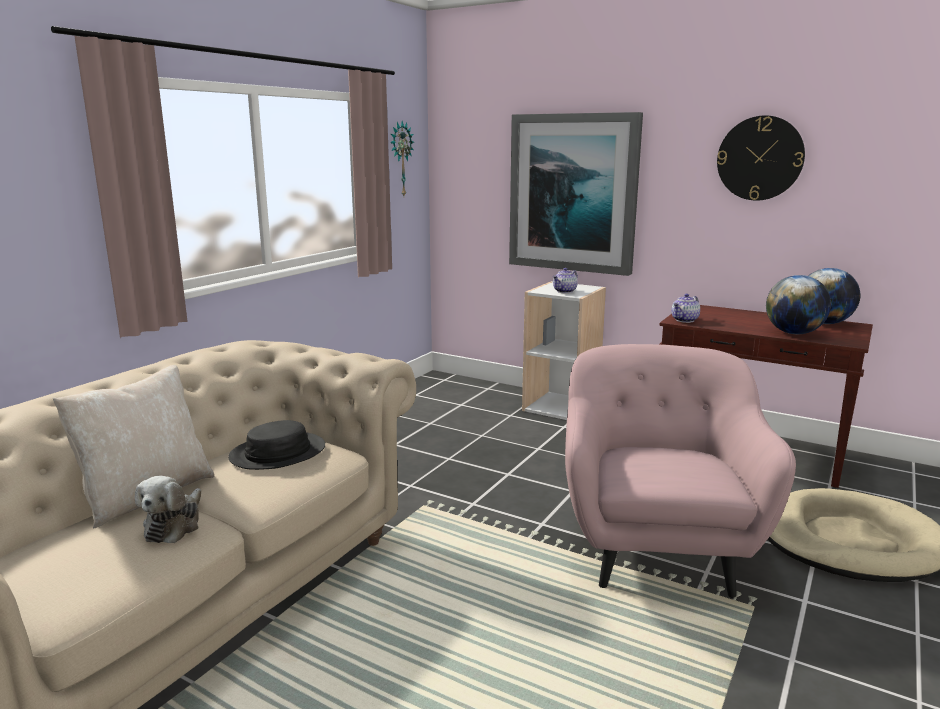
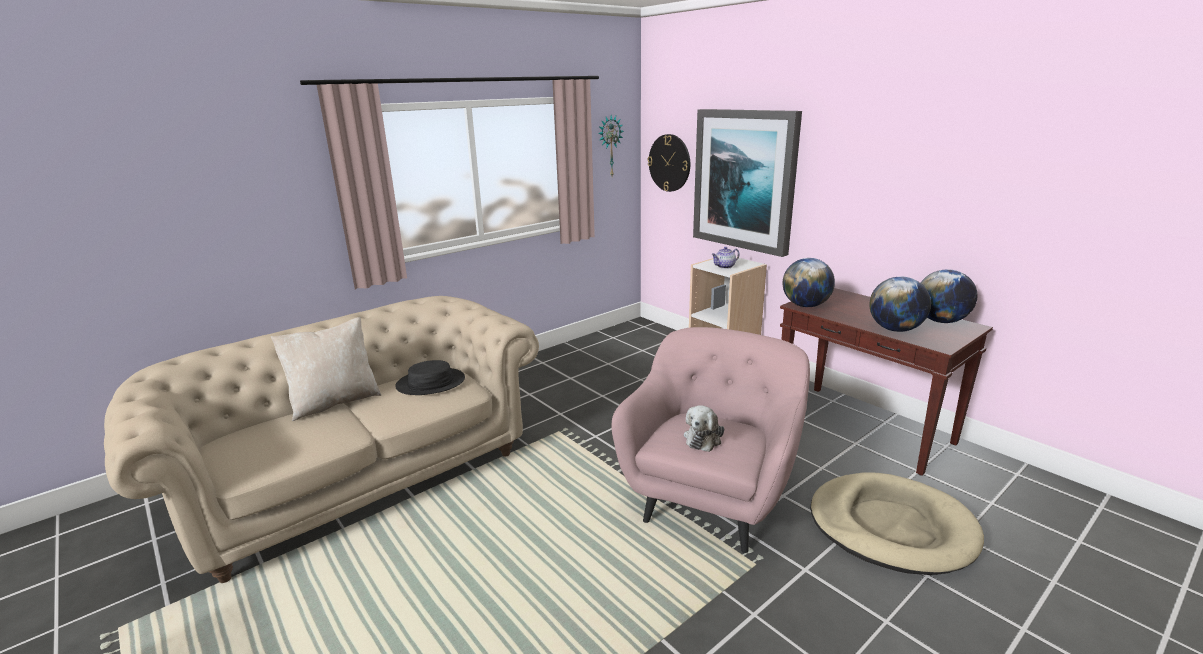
camera: 20 degrees right, 5 degrees up
plush toy [135,476,201,543] -> plush toy moved to [684,405,724,452]
teapot [671,294,700,323] -> globe [783,258,835,307]
wall clock [717,115,805,201] -> wall clock moved to [648,134,690,192]

